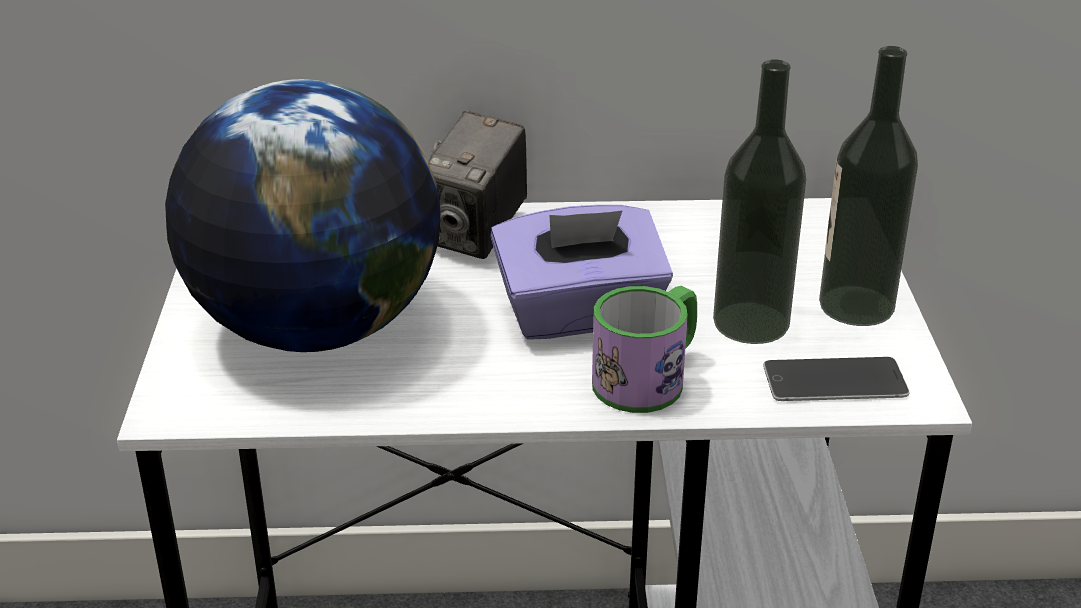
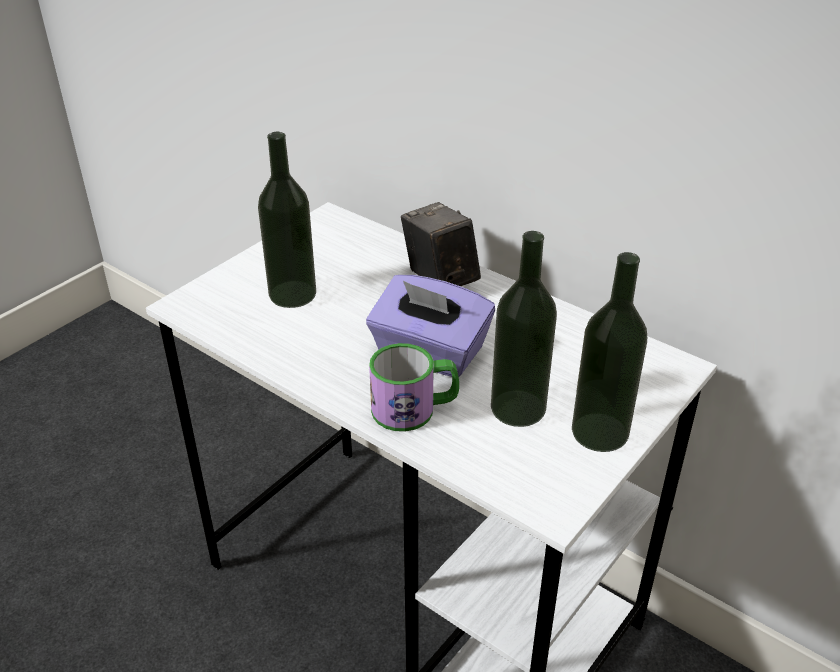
camera: 40 degrees right, 5 degrees up
globe [165,79,440,352] -> bottle [258,132,316,308]
camera [428,111,527,259] -> camera turned 90 degrees clockwise [401,202,481,286]
phone [763,357,910,401] -> none

